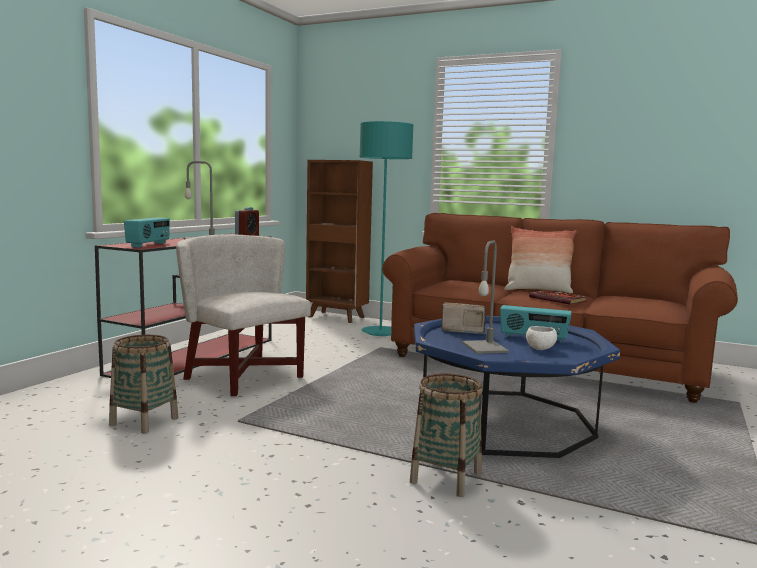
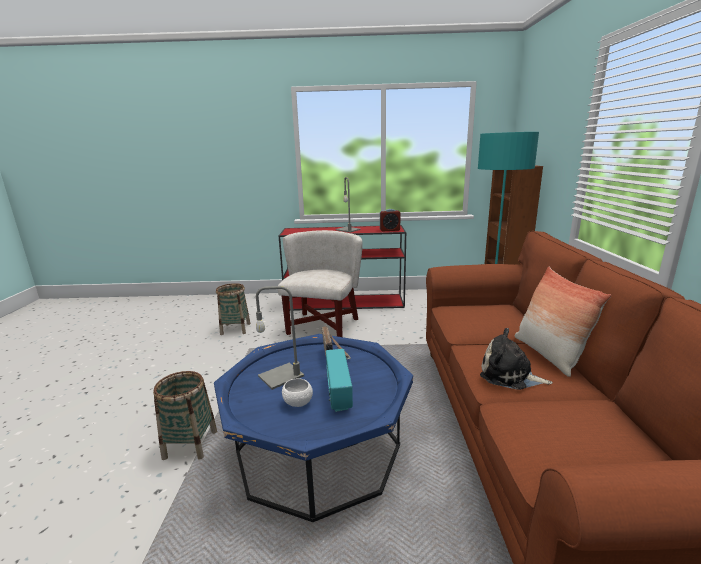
camera: 65 degrees right, 10 degrees up
radio [124,218,170,248] -> none
book [529,290,587,304] -> plush toy [480,328,553,390]

